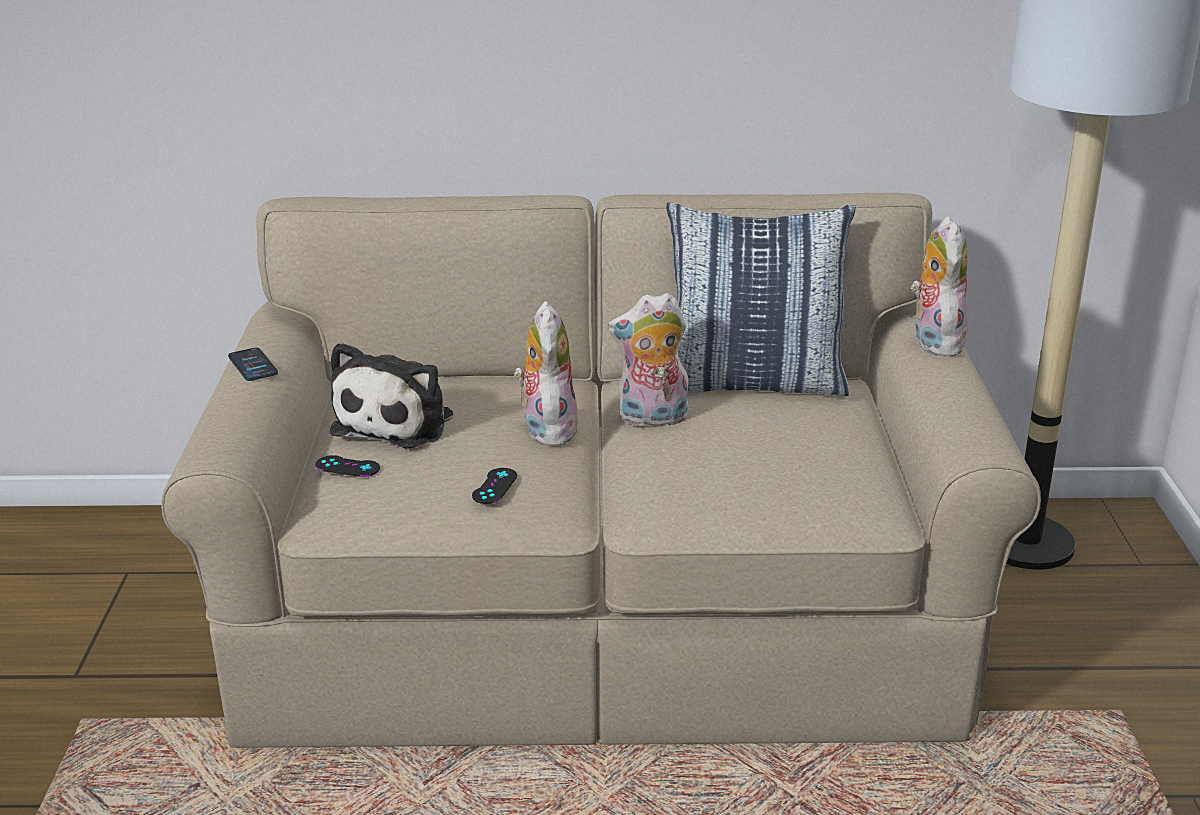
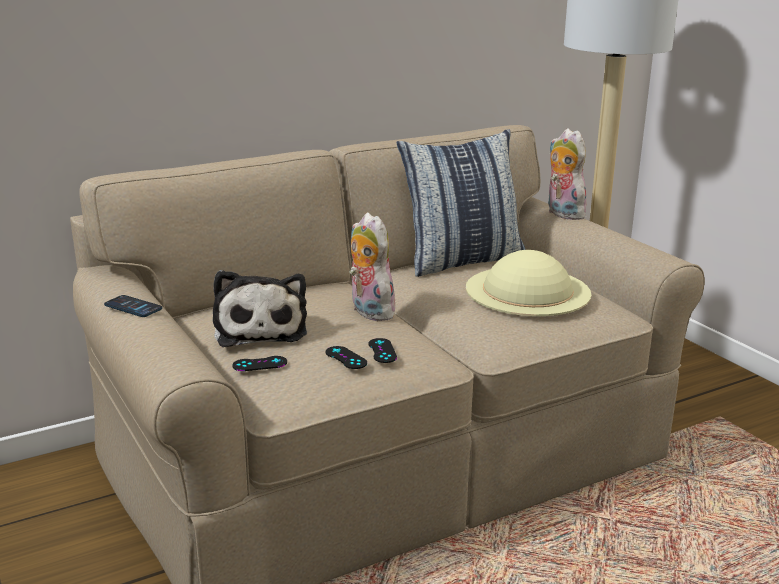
camera: 30 degrees left, 5 degrees down
plush toy [608,292,689,429] -> none
none -> black game controller [326,346,367,369]
none -> beige hat [466,250,591,316]

